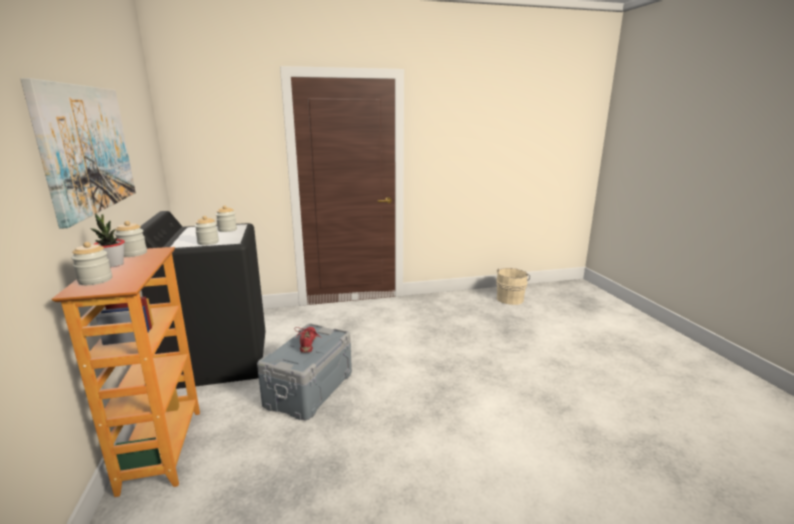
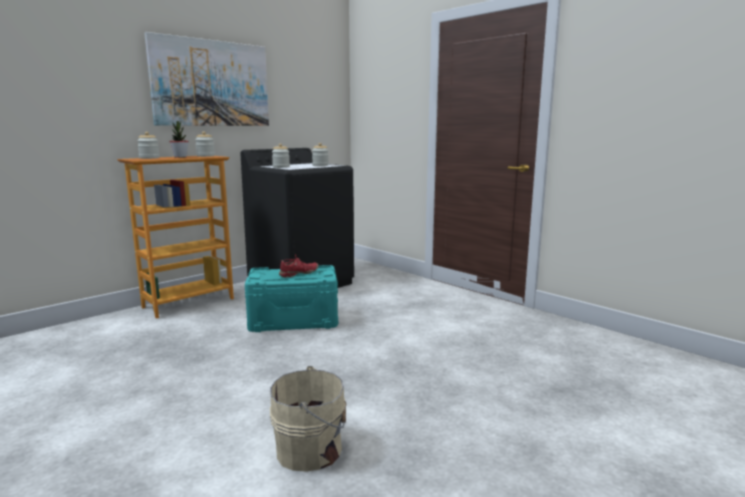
camera: 60 degrees right, 5 degrees down
grey storage box [257,324,352,420] -> turquoise storage box [245,265,338,332]
beige bucket [496,268,530,305] -> beige bucket moved to [270,366,346,472]

